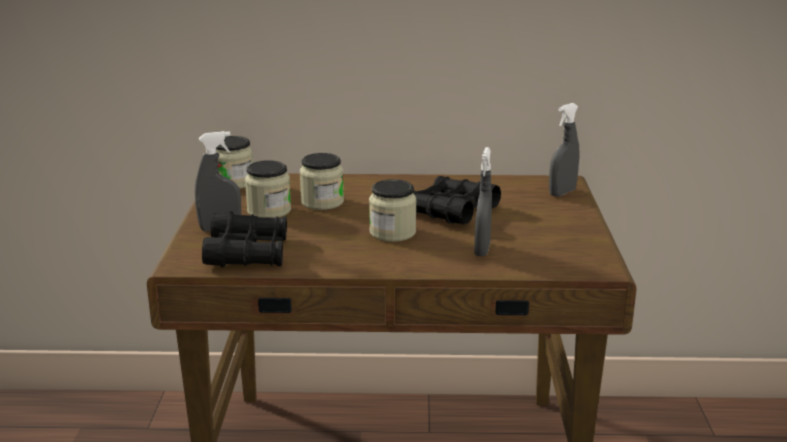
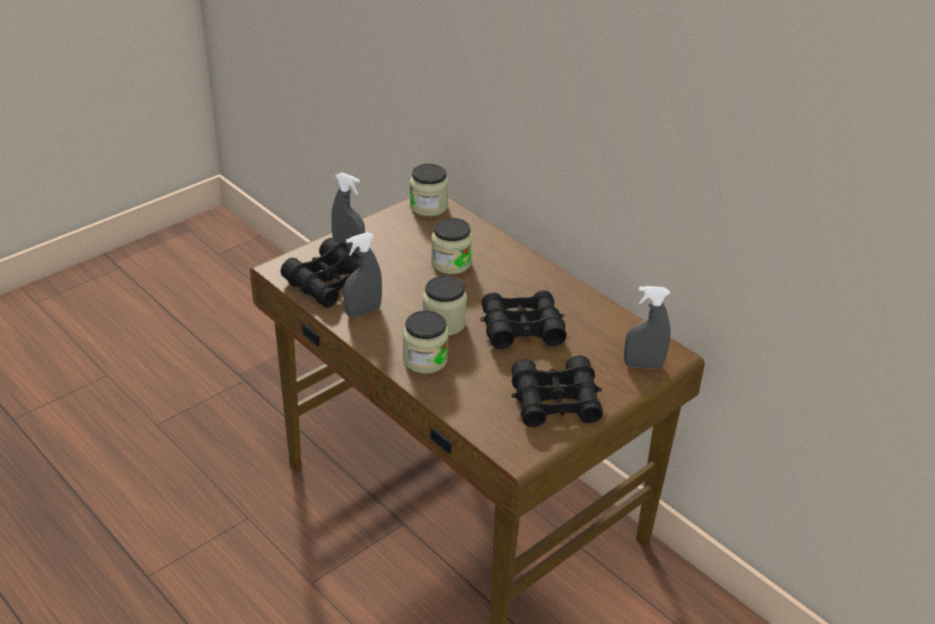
camera: 45 degrees right, 15 degrees up
jar [245,160,291,218] -> jar moved to [403,310,449,374]
grey spray bottle [474,147,492,256] -> grey spray bottle moved to [343,232,382,317]
none -> black binoculars [511,356,603,427]

